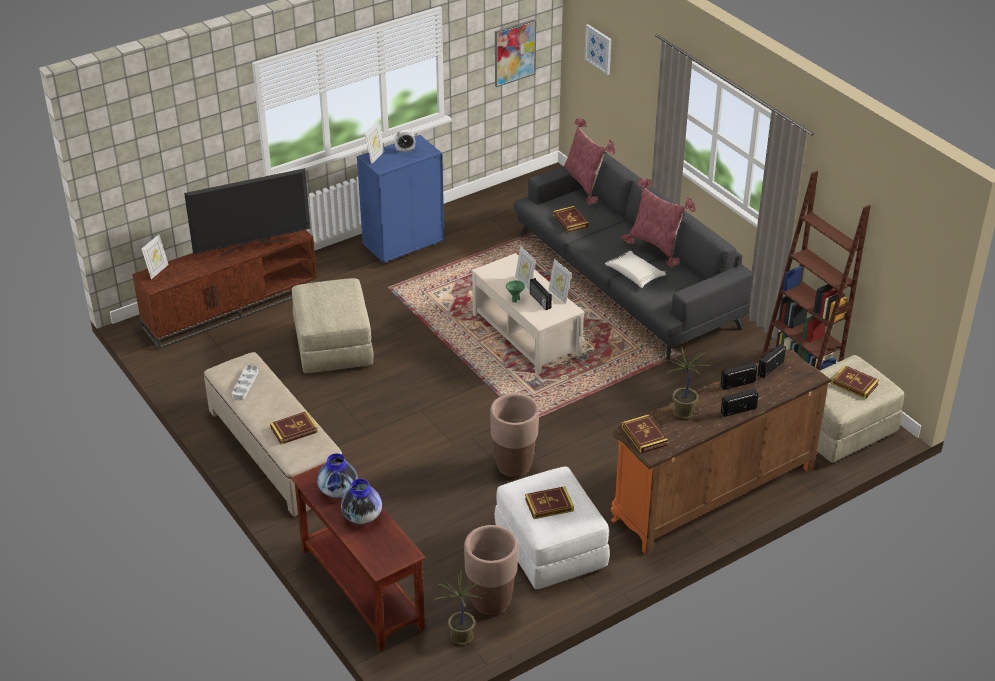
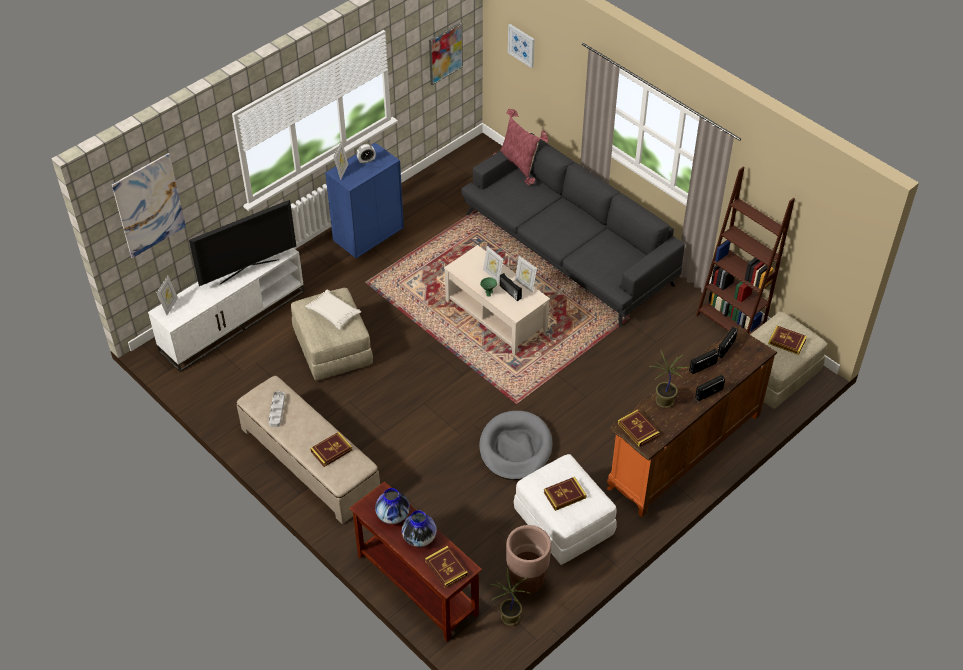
camera: 10 degrees left, 10 degrees up
brown tv stand [132,230,317,349] -> white tv stand [148,248,305,372]
brown planter [490,393,539,477] -> grey dog bed [479,411,553,480]
book [553,206,589,233] -> book moved to [425,546,468,589]
white pillow [605,251,666,288] -> white pillow moved to [305,290,361,330]
red pillow [621,178,696,267] -> none
none -> picture [112,153,186,258]

